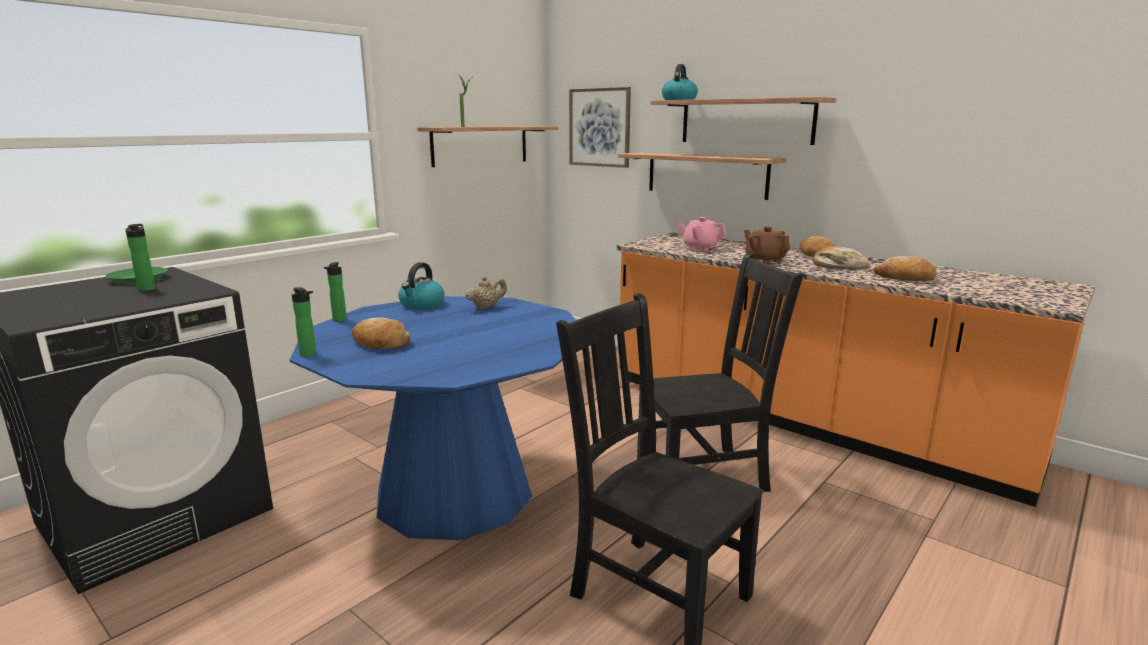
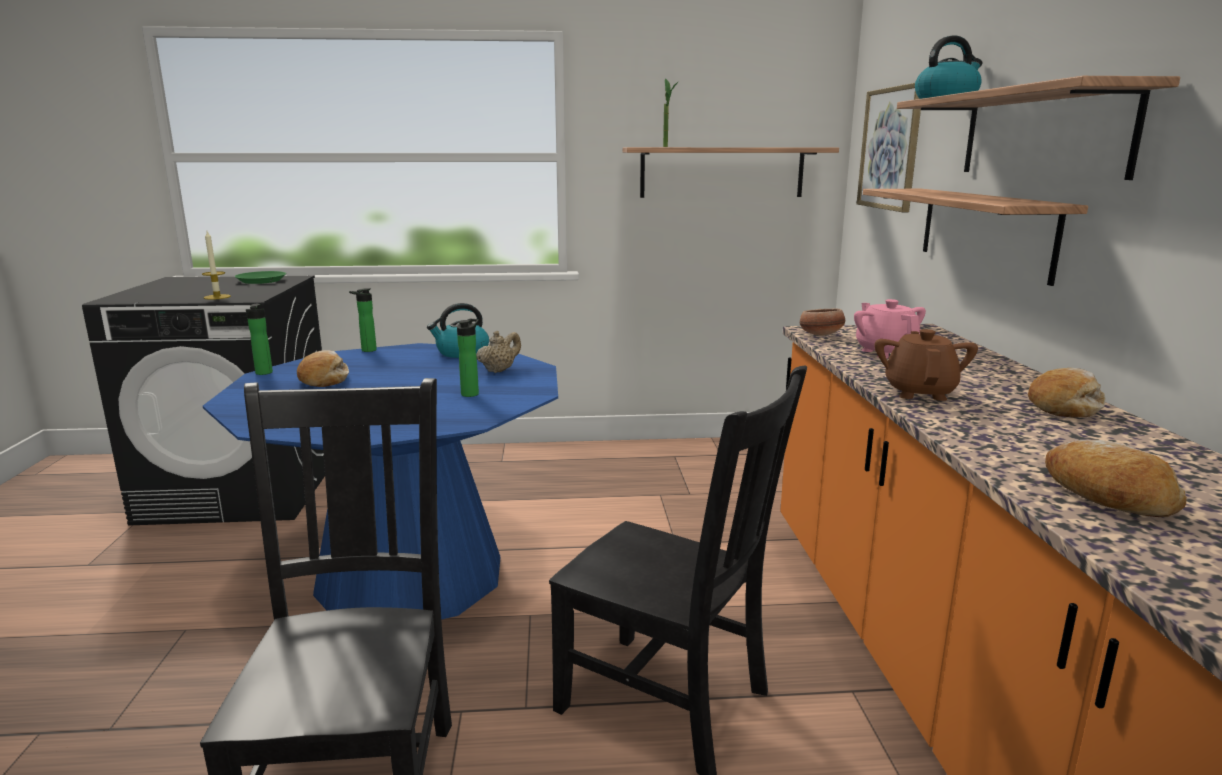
camera: 45 degrees right, 0 degrees up
bottle [125,224,156,291] -> bottle moved to [457,319,479,397]
beige teapot [465,276,507,310] -> beige teapot turned 60 degrees counterclockwise [476,331,521,373]
bread [813,246,870,270] -> none
none -> candle [202,231,231,300]
none -> bowl [800,308,845,336]

